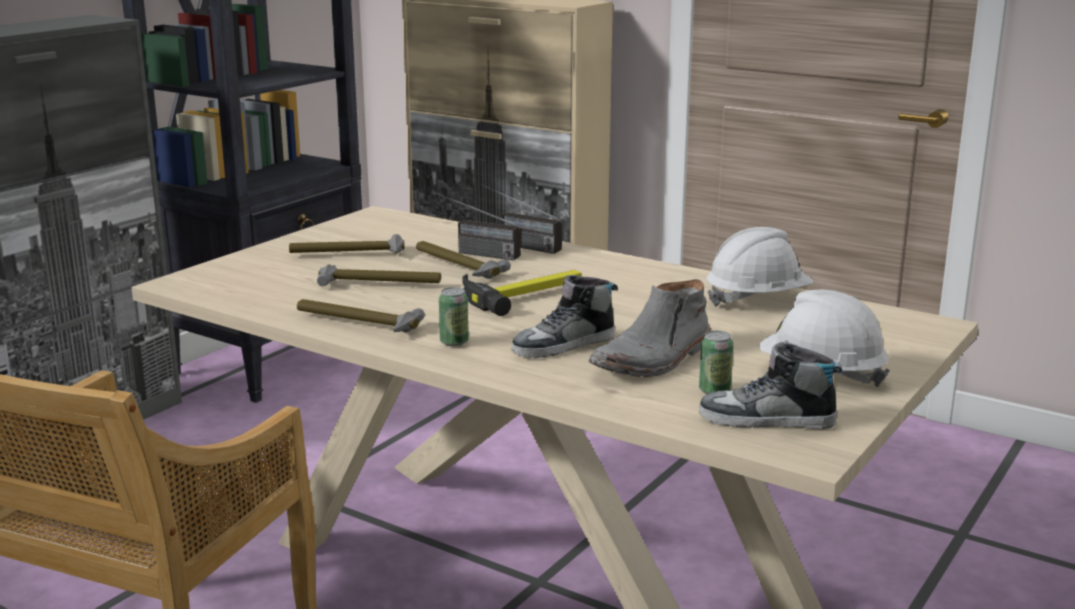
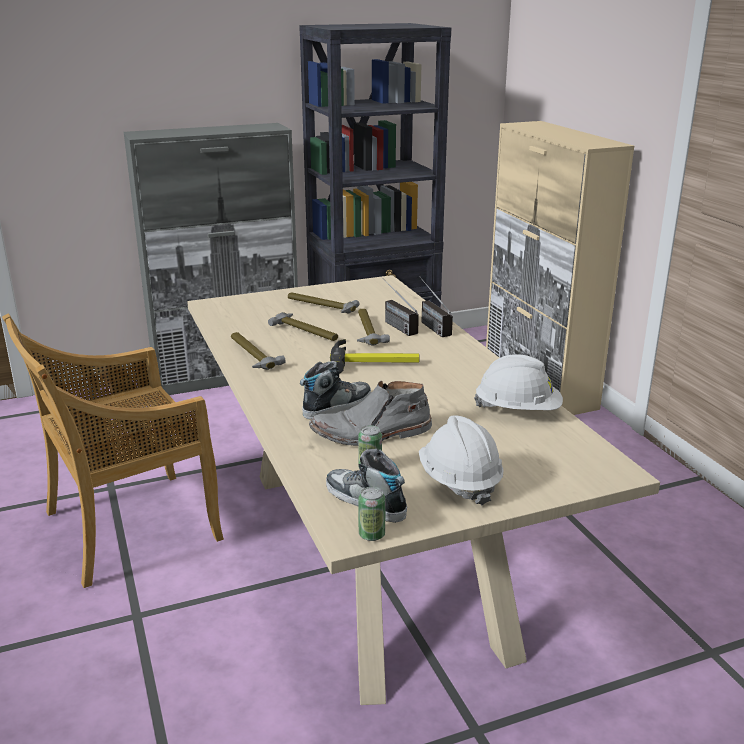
camera: 35 degrees right, 5 degrees up
can [439,287,469,347] -> can moved to [358,487,386,541]
shoe [511,275,618,359] -> shoe turned 135 degrees clockwise [300,361,371,419]

